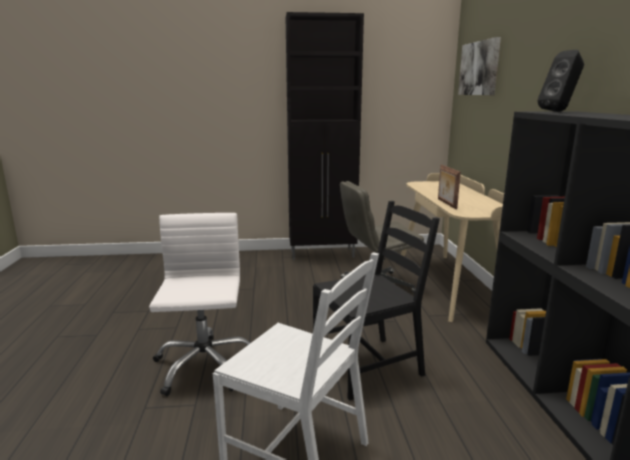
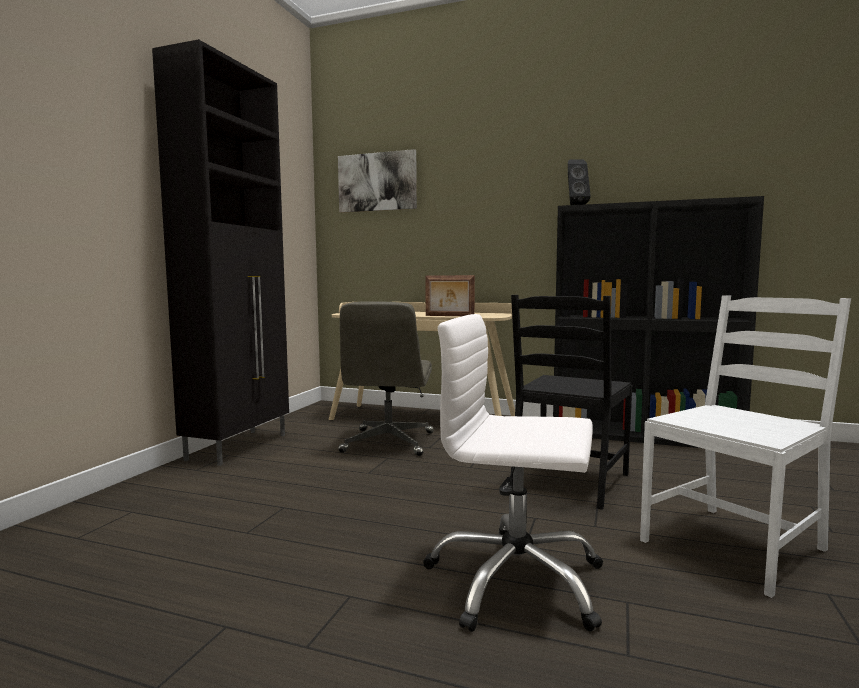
camera: 65 degrees left, 10 degrees down
black chair [313,201,440,401] -> black chair turned 150 degrees counterclockwise [511,295,632,510]

